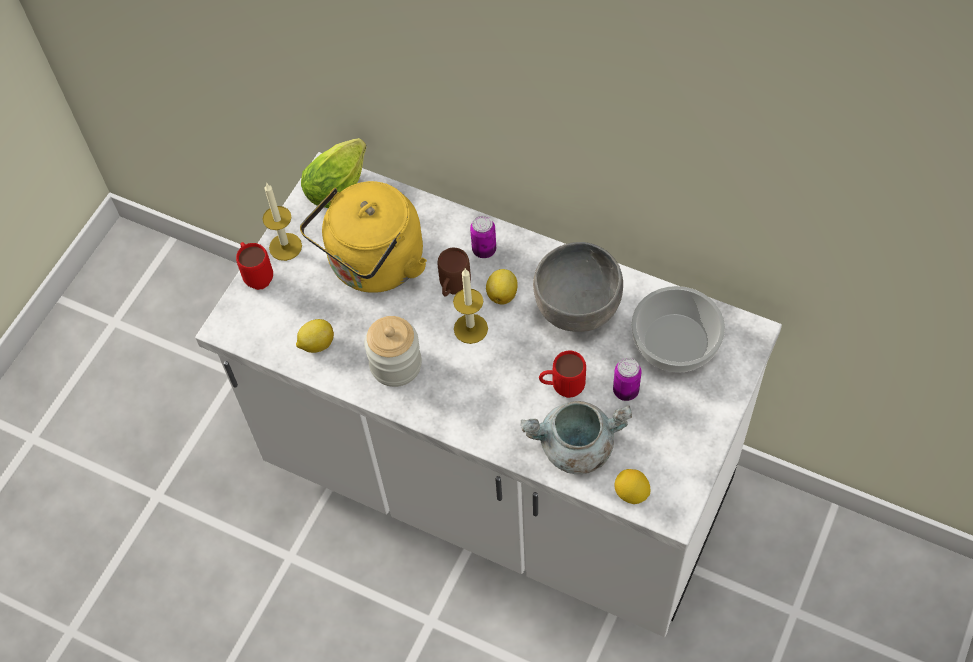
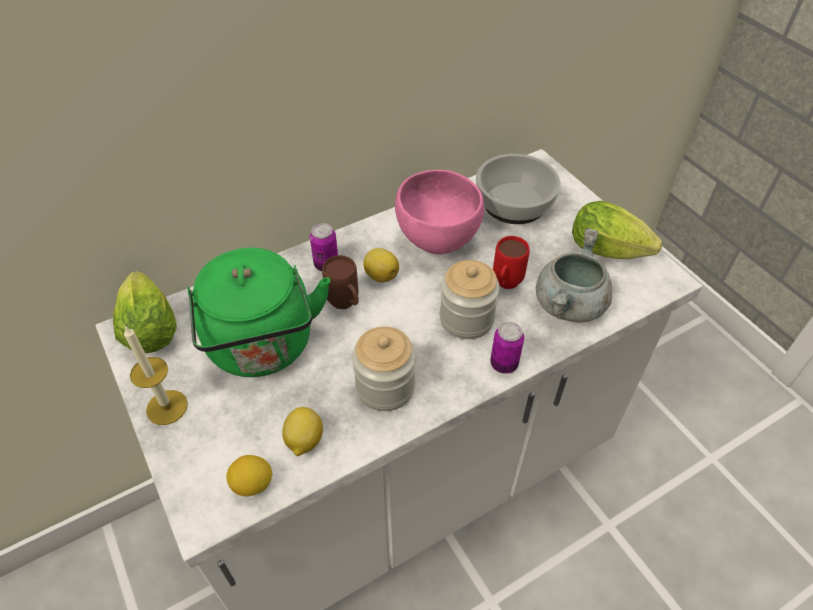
camera: 60 degrees left, 10 degrees down
red mug [236,242,273,290] -> none
yellow kettle [300,181,427,293] -> green kettle [187,248,330,377]
candle [453,269,488,344] -> none
grey bowl [533,242,623,332] -> pink bowl [395,170,484,254]
can [613,358,642,401] -> can moved to [490,322,524,374]
lemon [615,469,650,504] -> lemon moved to [227,455,272,496]
none -> jar [440,260,500,339]
none -> lettuce [572,201,662,259]

